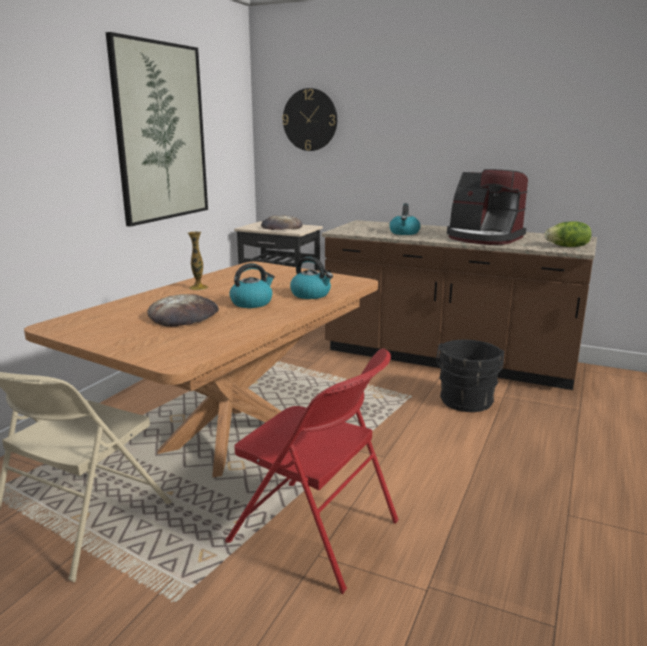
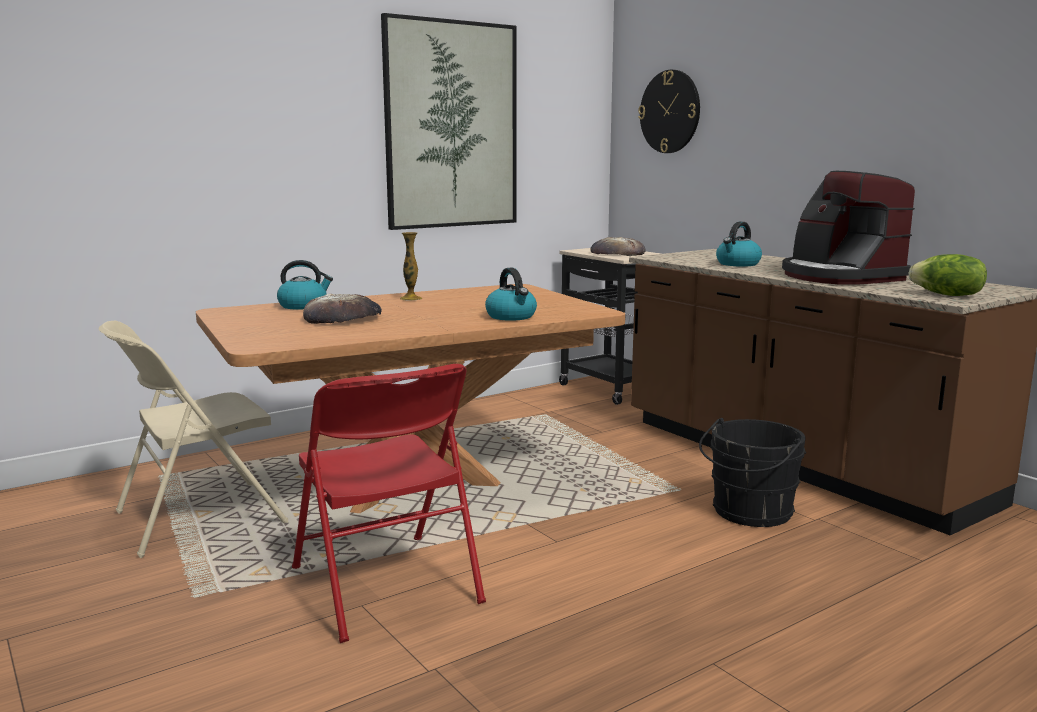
camera: 30 degrees right, 5 degrees down
kettle [229,263,275,308] -> kettle moved to [277,260,333,310]

